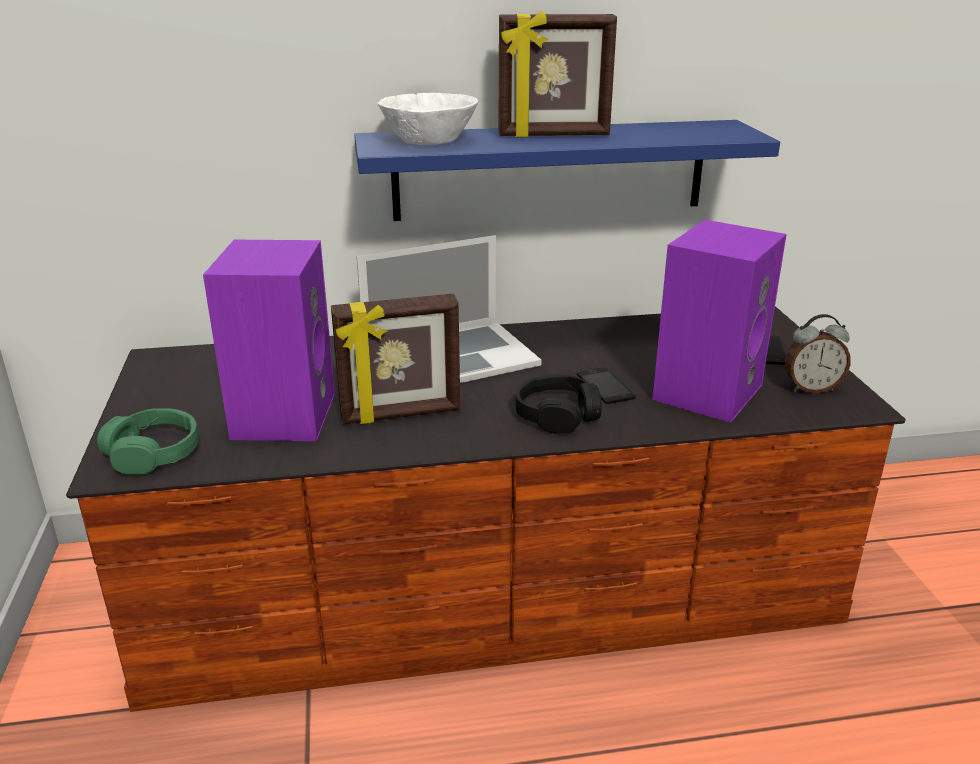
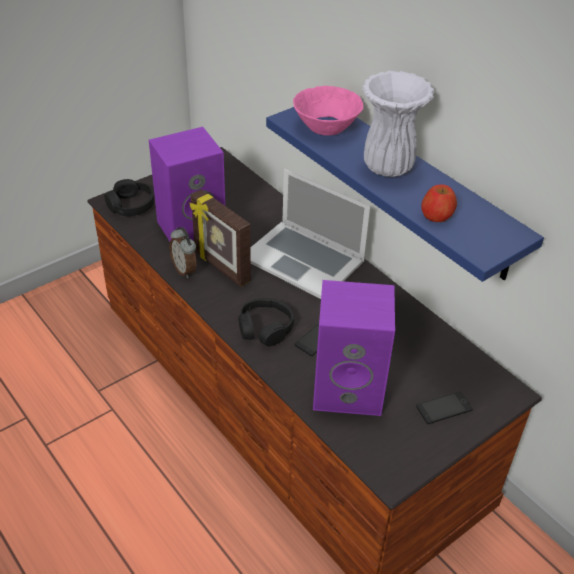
camera: 60 degrees right, 15 degrees up
green headphones [97,408,199,475] -> black headphones [104,179,155,216]
white bowl [378,93,478,145] -> pink bowl [293,86,363,136]
picture frame [498,11,617,138] -> white vase [362,71,435,177]
alarm clock [785,314,851,393] -> alarm clock moved to [169,227,197,278]
none -> apple [421,184,457,222]

